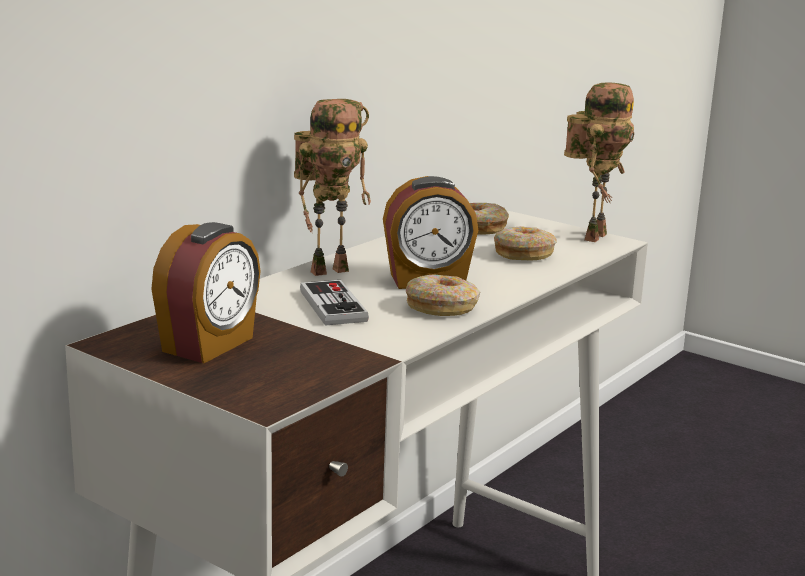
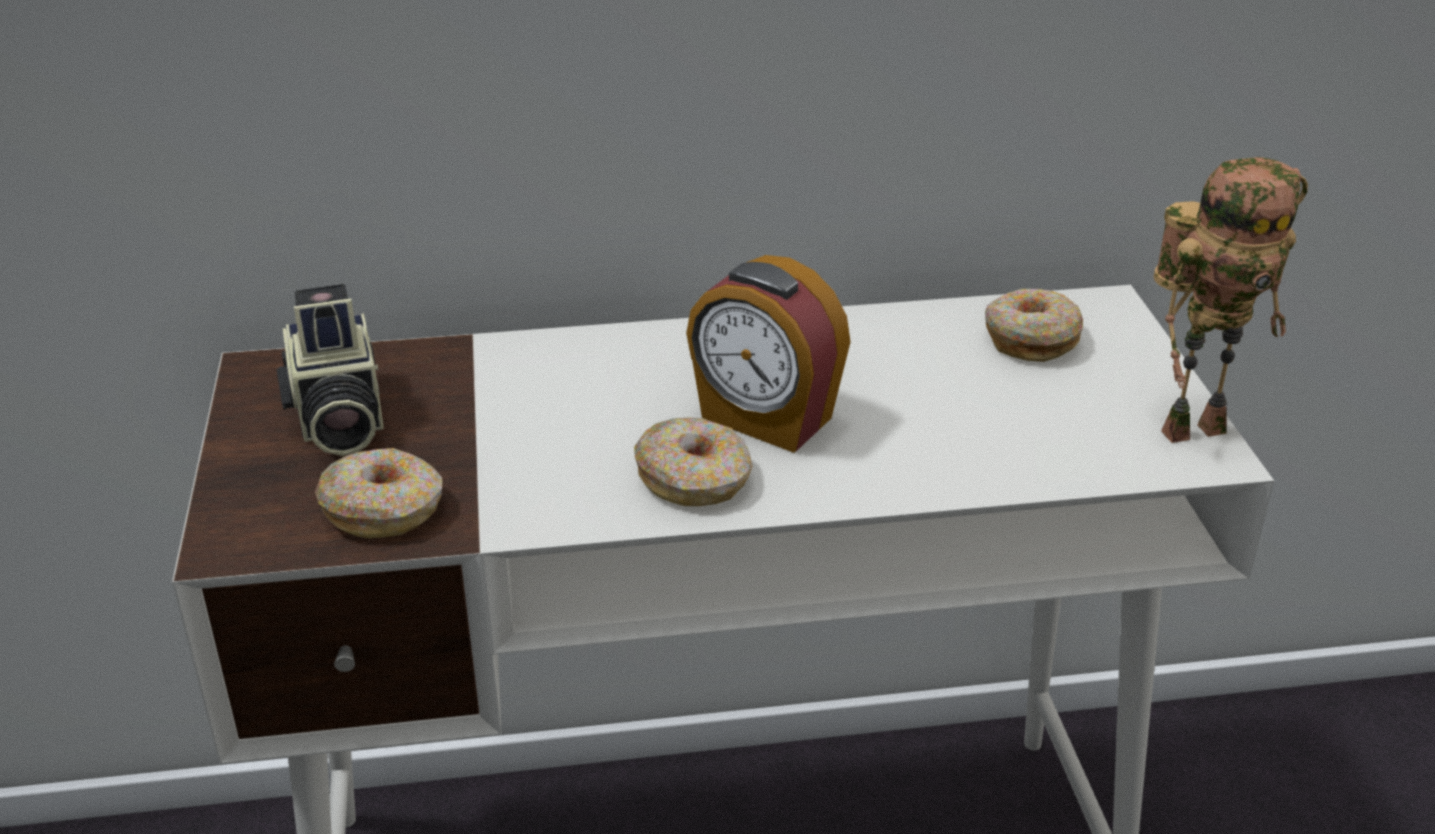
camera: 45 degrees right, 15 degrees up
alarm clock [151,222,261,363] -> camera [276,284,384,456]
toy robot [294,99,371,276] -> none
game controller [300,280,369,326] -> none
donut [494,226,557,261] -> donut moved to [315,448,443,538]

